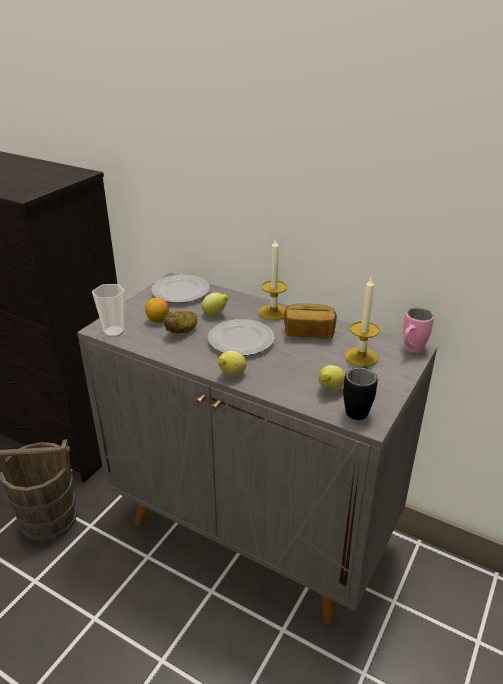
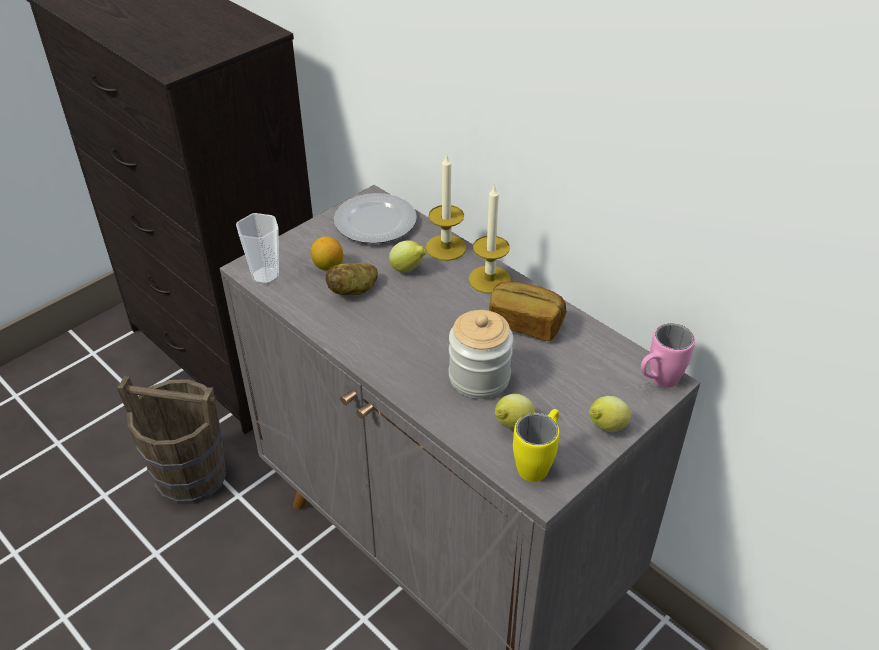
camera: 15 degrees right, 10 degrees up
plate [208,319,275,356] -> none
lemon [217,351,246,376] -> lemon moved to [589,396,631,432]
black mug [343,366,378,420] -> yellow mug [513,409,560,482]
candle [345,278,379,367] -> candle moved to [426,154,467,261]
none -> jar [449,310,513,399]

